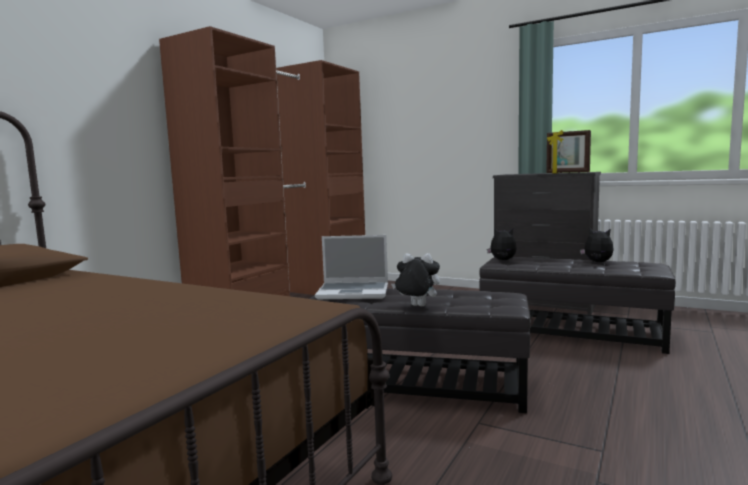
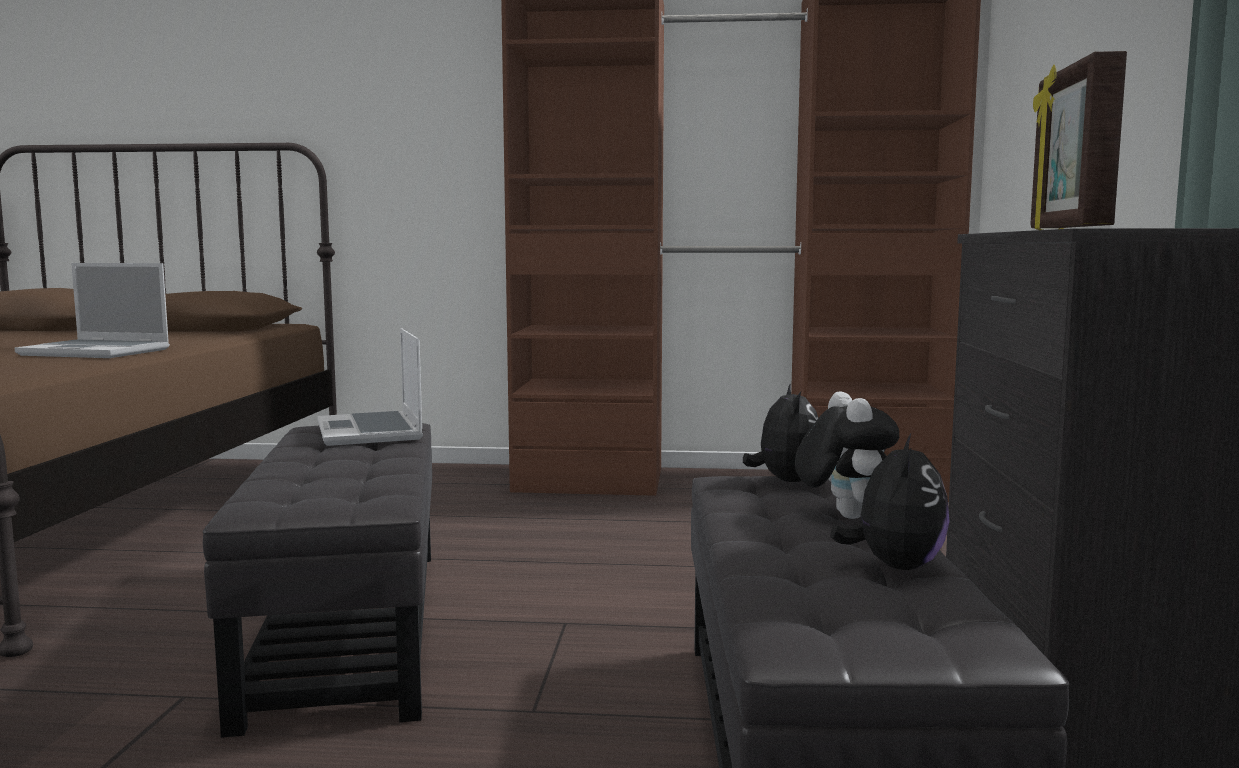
camera: 65 degrees right, 0 degrees up
plush toy [391,253,440,306] -> plush toy moved to [795,391,899,519]
none -> laptop [14,263,170,358]

